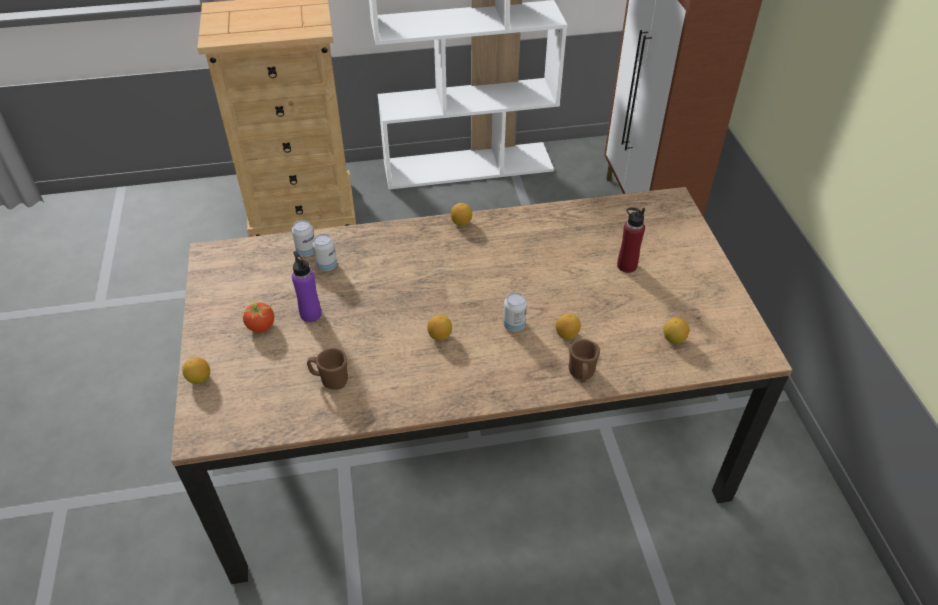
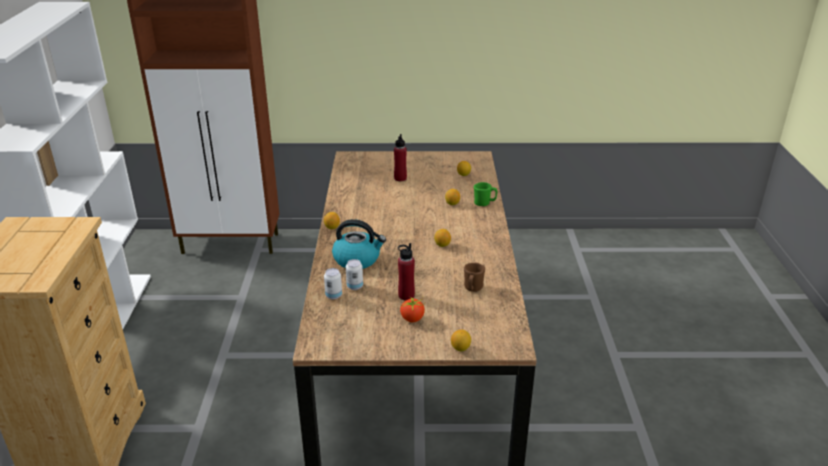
camera: 80 degrees left, 15 degrees down
purple bottle [292,251,321,322] -> red bottle [398,243,415,300]
can [503,292,527,332] -> none
brown mug [569,339,600,383] -> green mug [474,182,497,206]
none -> kettle [332,219,386,269]

